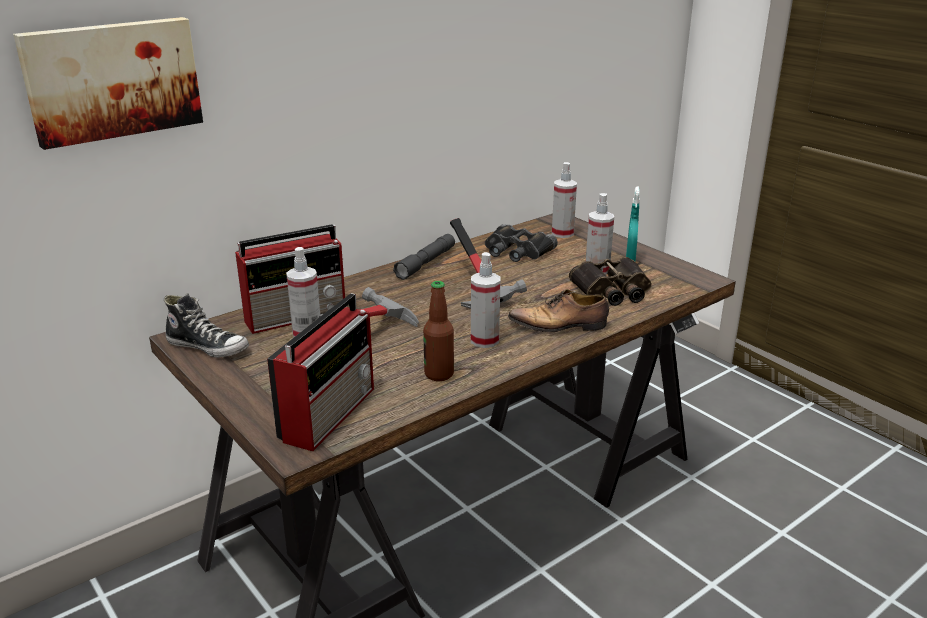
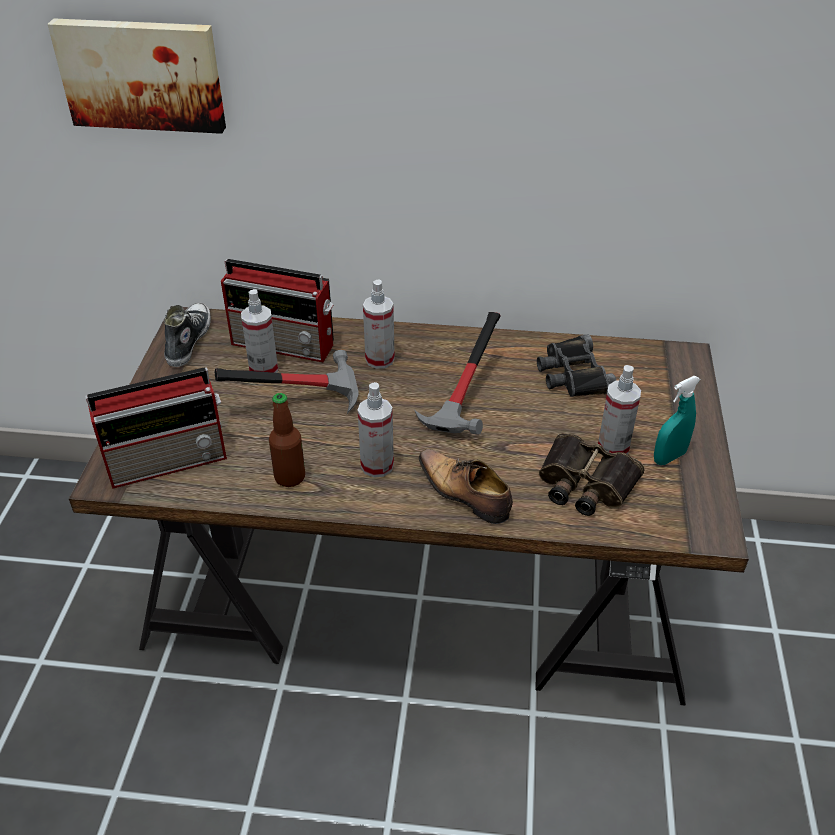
camera: 45 degrees right, 15 degrees up
shoe [164,293,249,358] -> shoe turned 150 degrees counterclockwise [164,302,211,367]
grey flashlight [393,234,455,280] -> none
spray bottle [552,162,577,238] -> spray bottle moved to [363,279,395,369]

